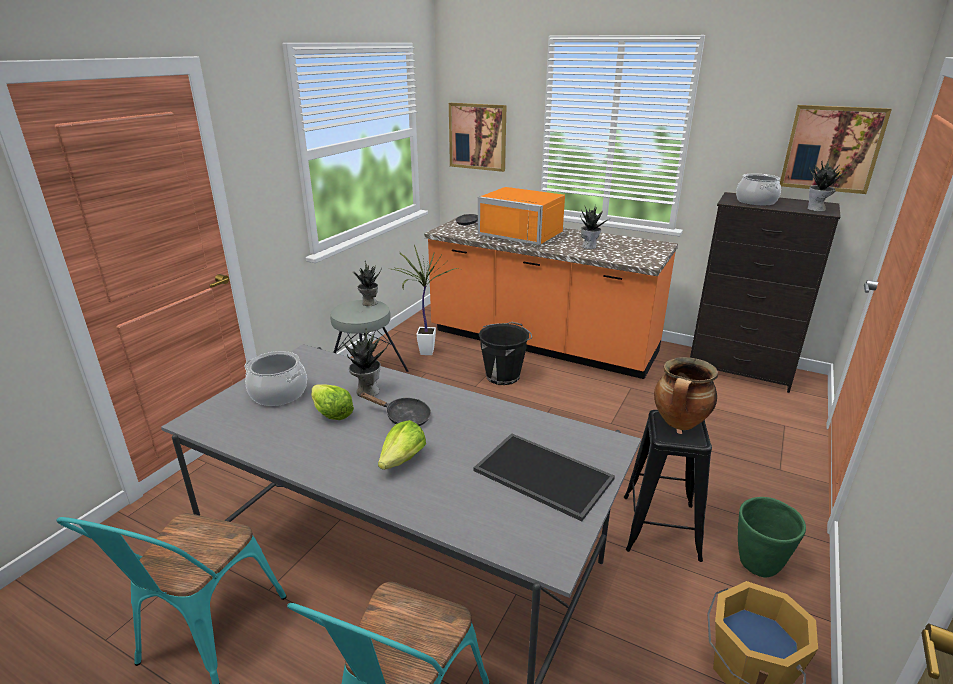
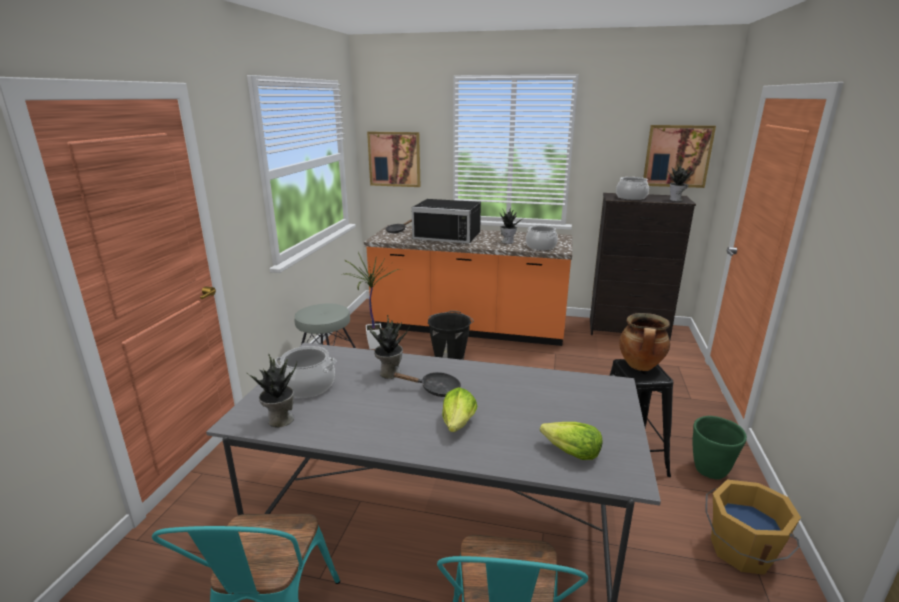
camera: 15 degrees left, 5 degrees down
lettuce [311,385,354,420] -> lettuce moved to [540,422,602,460]
potted plant [352,261,382,306] -> potted plant moved to [246,354,297,428]
tray [474,433,615,521] -> none
orange microwave [478,187,565,245] -> black microwave [411,199,481,244]
none -> cooking pot [526,225,558,250]

